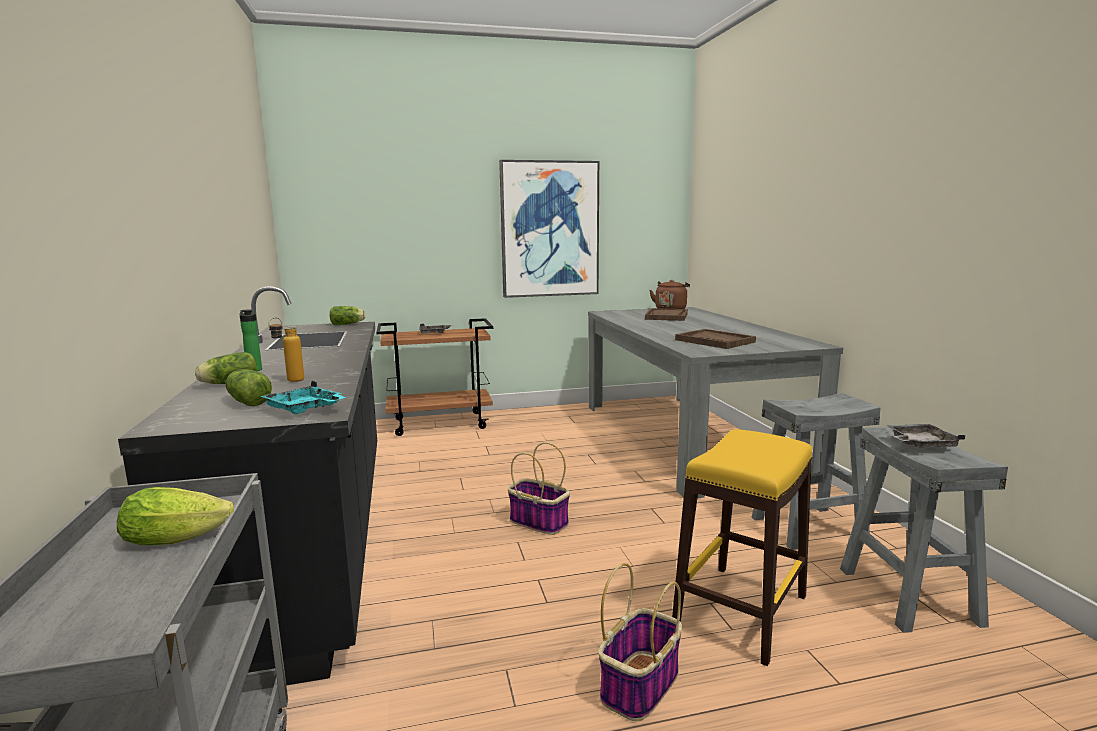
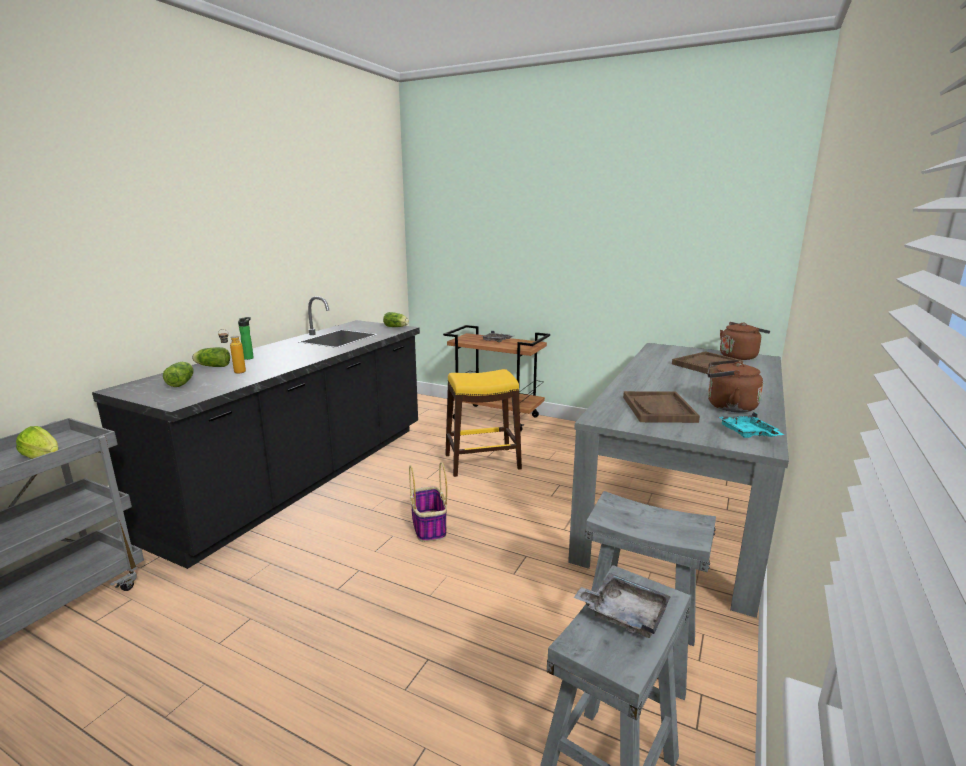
camera: 40 degrees right, 5 degrees up
turquoise tray [260,381,346,414] -> turquoise tray moved to [718,412,784,438]
picture [499,160,599,298] -> none
basket [598,563,682,721] -> none
yellow stool [672,429,812,666] -> yellow stool moved to [445,369,522,477]
none -> brown kettle [707,360,763,412]

